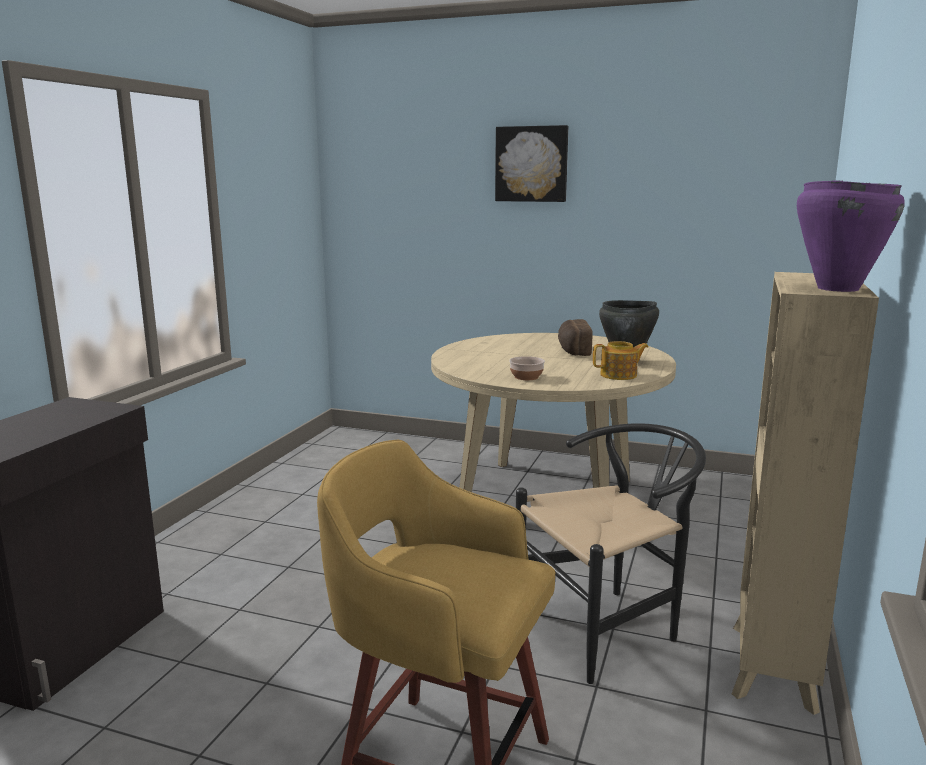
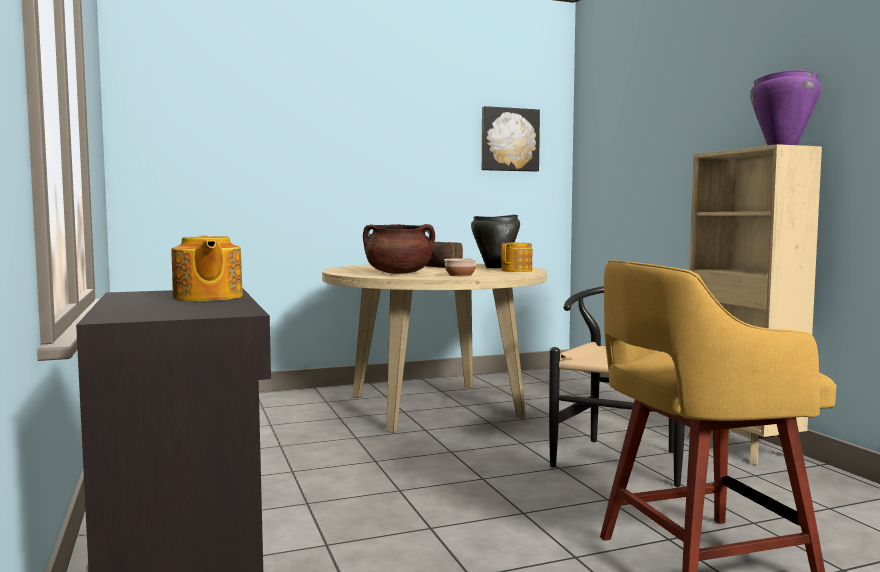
camera: 40 degrees left, 10 degrees down
picture [495,125,568,202] -> picture moved to [482,106,540,172]
none -> teapot [171,236,243,301]
none -> brown cooking pot [363,224,435,274]

